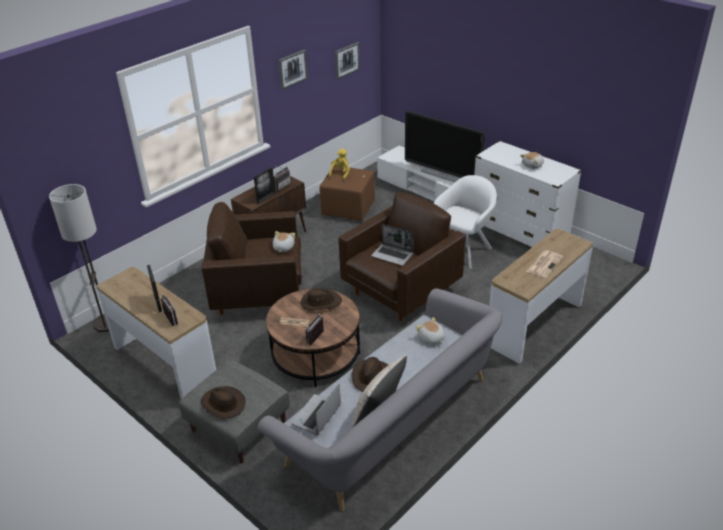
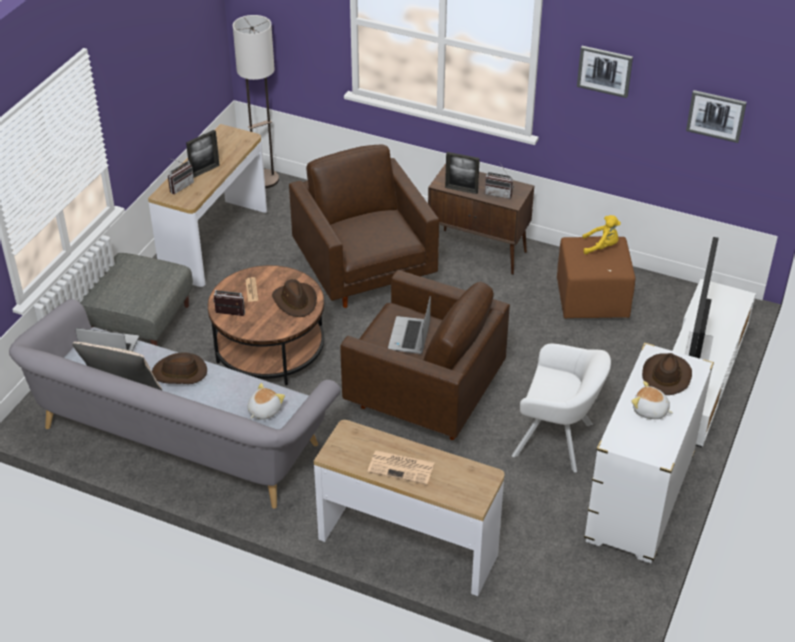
camera: 70 degrees right, 5 degrees up
brown hat [201,386,245,418] -> brown hat moved to [642,353,692,395]
plush toy [273,231,295,252] -> none

